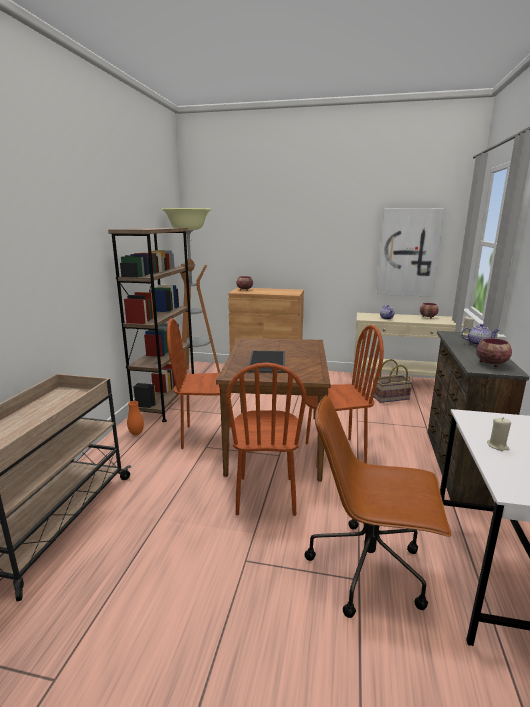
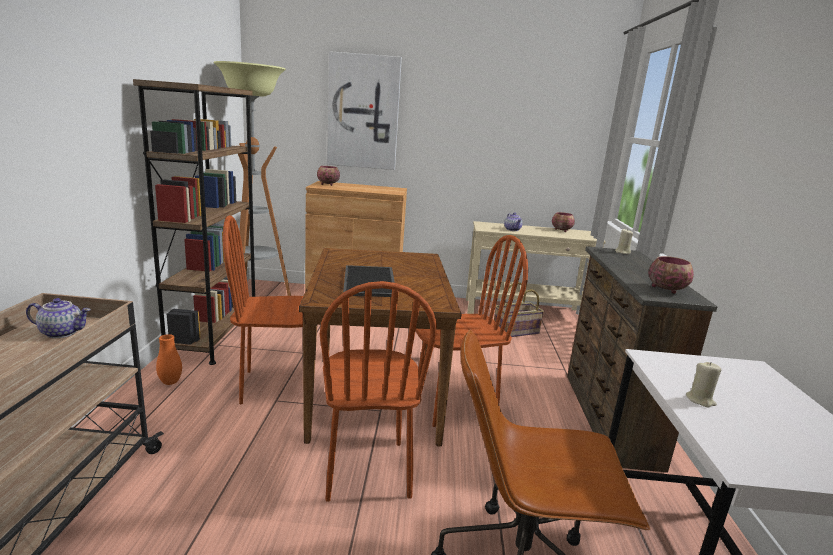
camera: 10 degrees left, 0 degrees up
picture [377,208,444,297] -> picture moved to [327,51,402,170]
teapot [461,324,499,346] -> teapot moved to [26,298,91,338]

